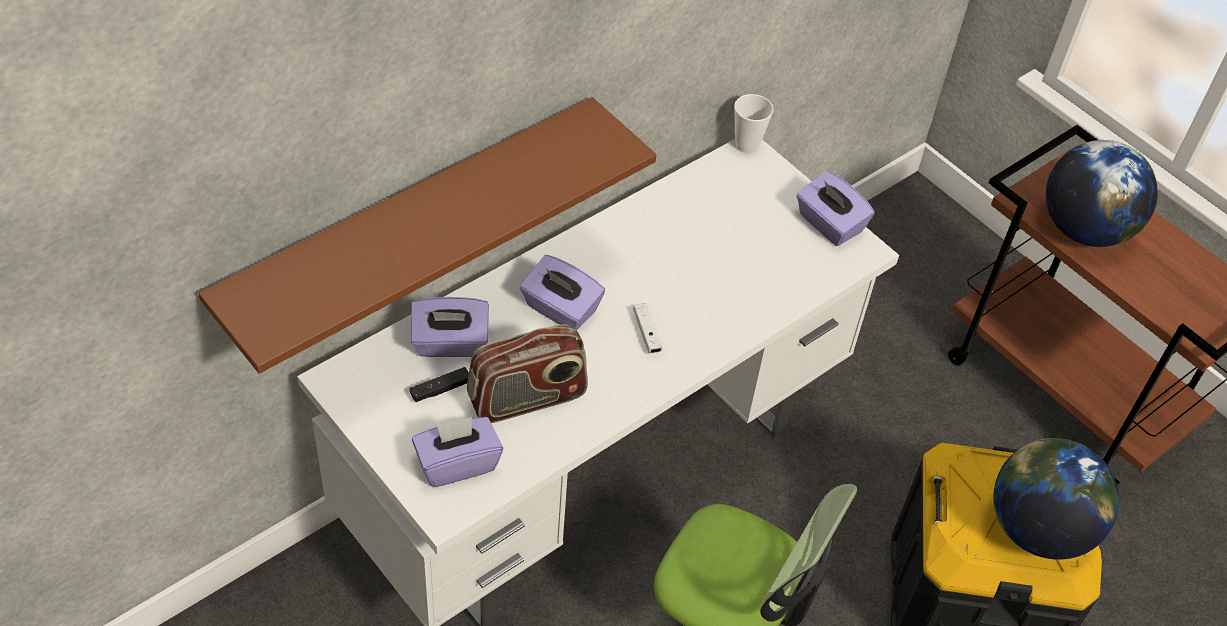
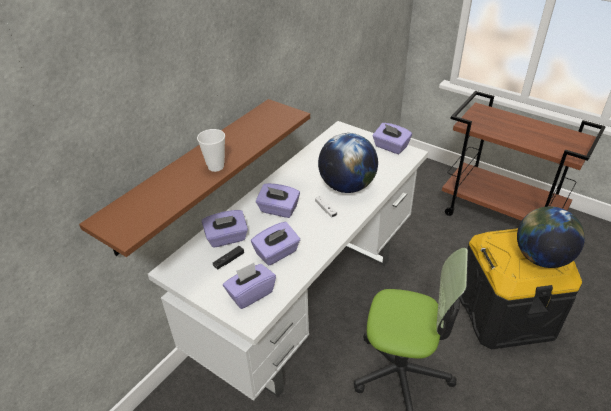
camera: 10 degrees left, 10 degrees down
radio [467,324,588,423] -> purple tissue box [251,222,300,266]
cup [734,94,774,154] -> cup moved to [197,129,225,172]
globe [1046,140,1158,247] -> globe moved to [318,133,378,193]

